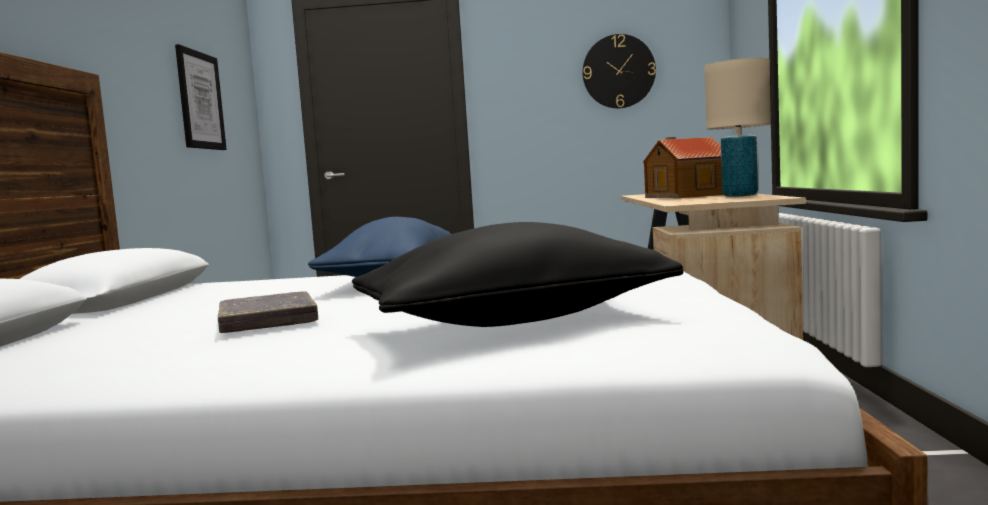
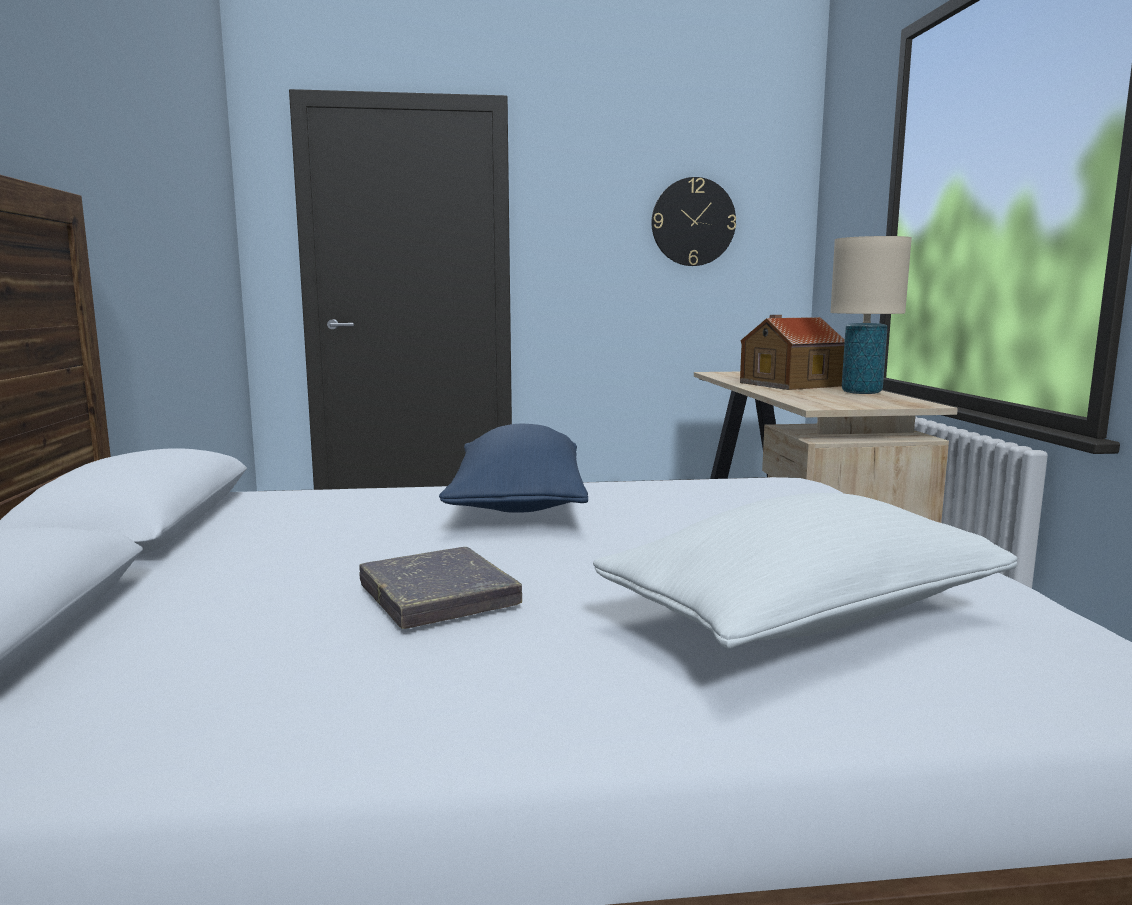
camera: 10 degrees left, 5 degrees up
picture [175,44,227,150] -> none
black pillow [352,222,684,327] -> white pillow [593,493,1017,648]

